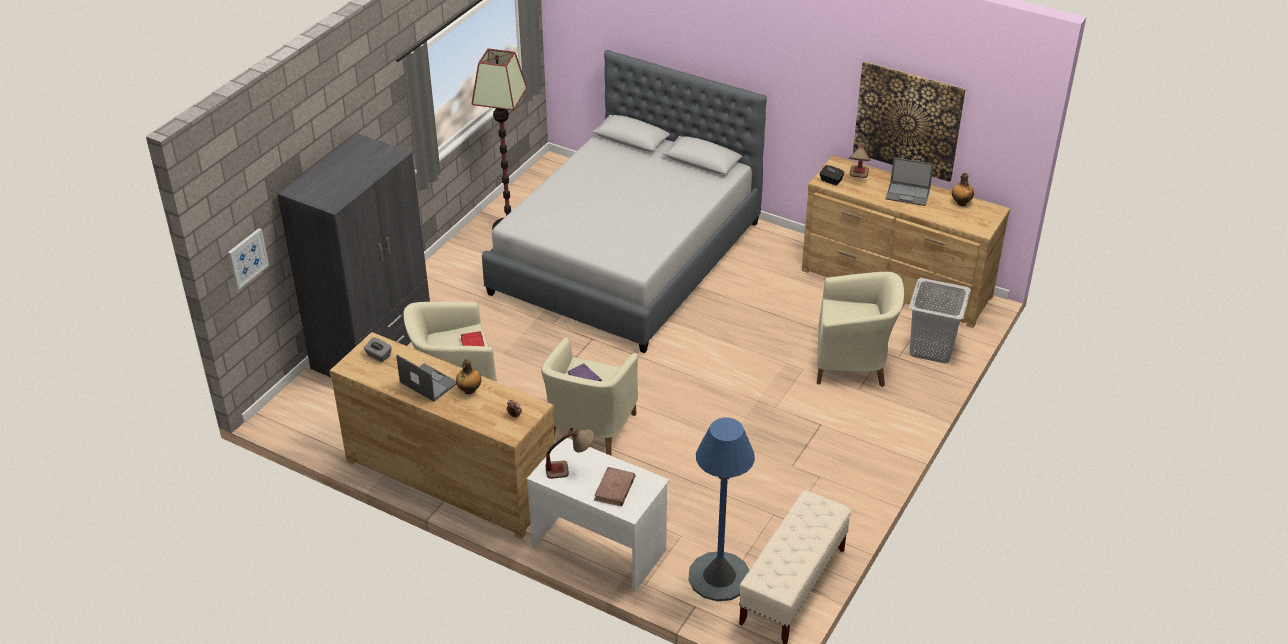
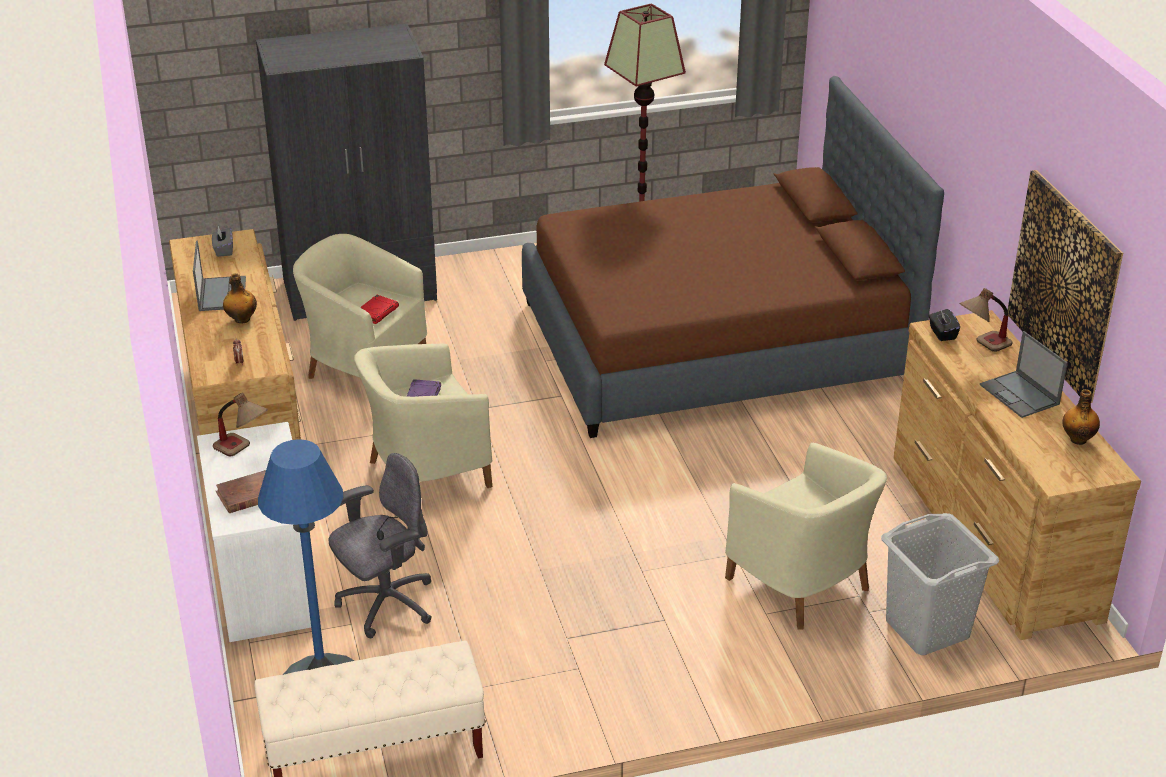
camera: 45 degrees right, 5 degrees down
picture [228,228,269,290] -> none
grey bed [482,50,767,353] -> brown bed [522,76,944,438]
none -> grey office chair [329,453,432,638]

